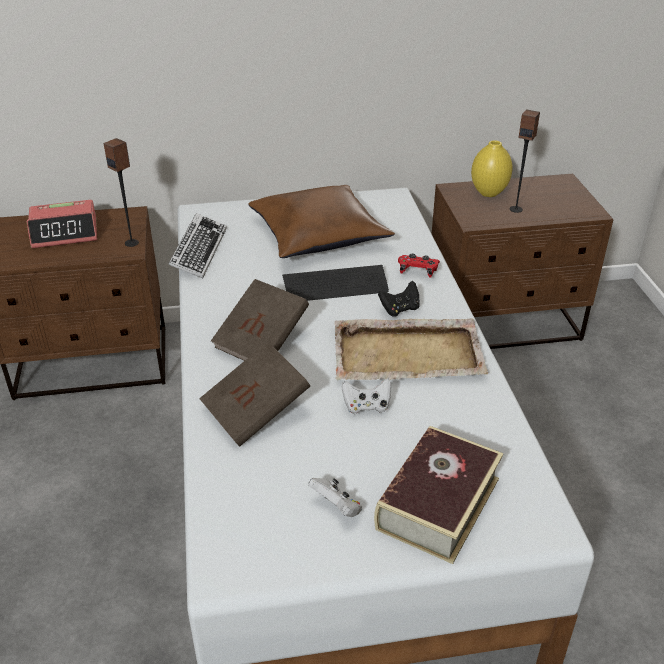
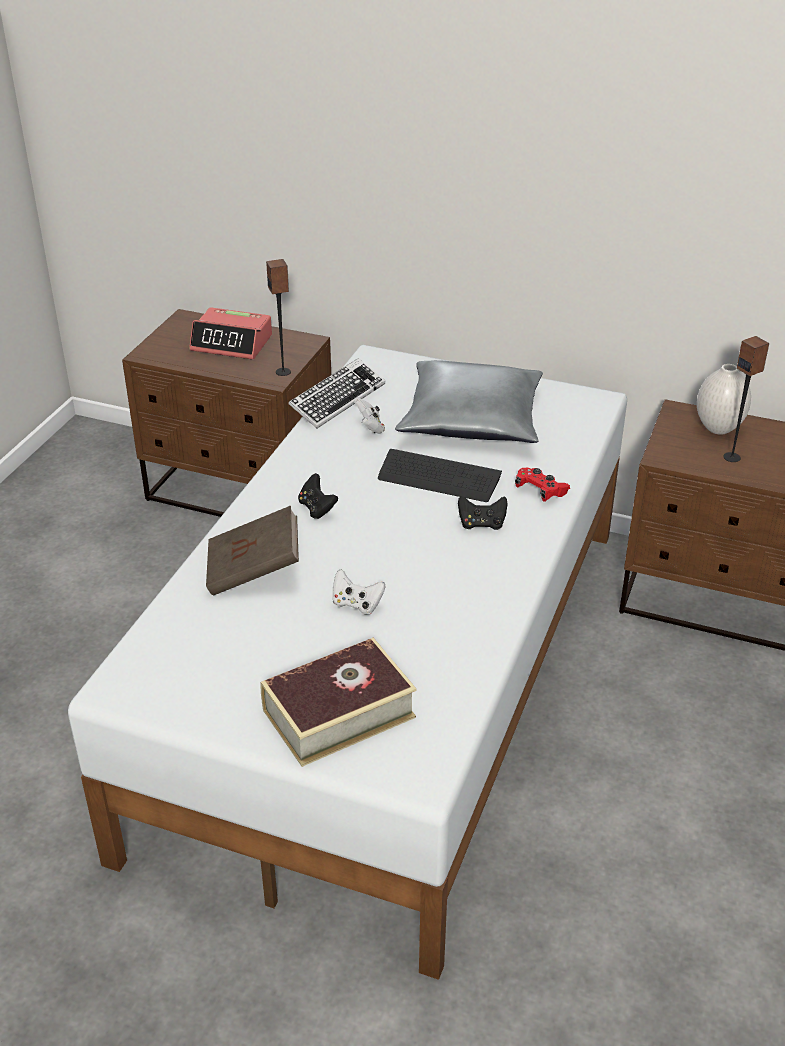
camera: 30 degrees right, 0 degrees up
brown book [211,279,309,361] -> black game controller [298,473,338,519]
brown pillow [248,185,395,258] -> grey pillow [395,360,543,443]
white game controller [308,478,362,517] -> white game controller moved to [354,398,385,434]
beige tray [334,318,488,380] -> none
yellow vase [471,140,512,197] -> white vase [697,364,751,435]

